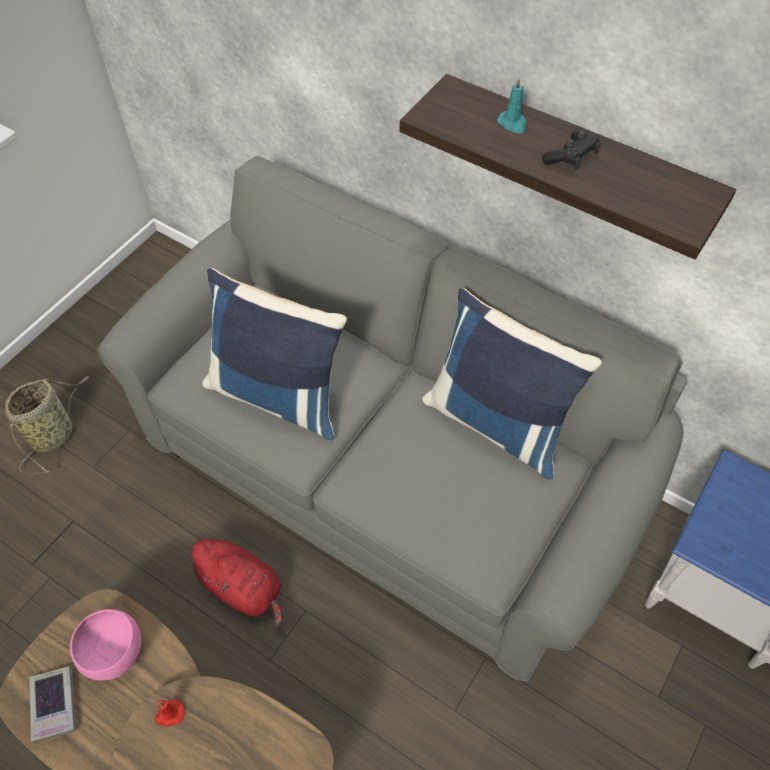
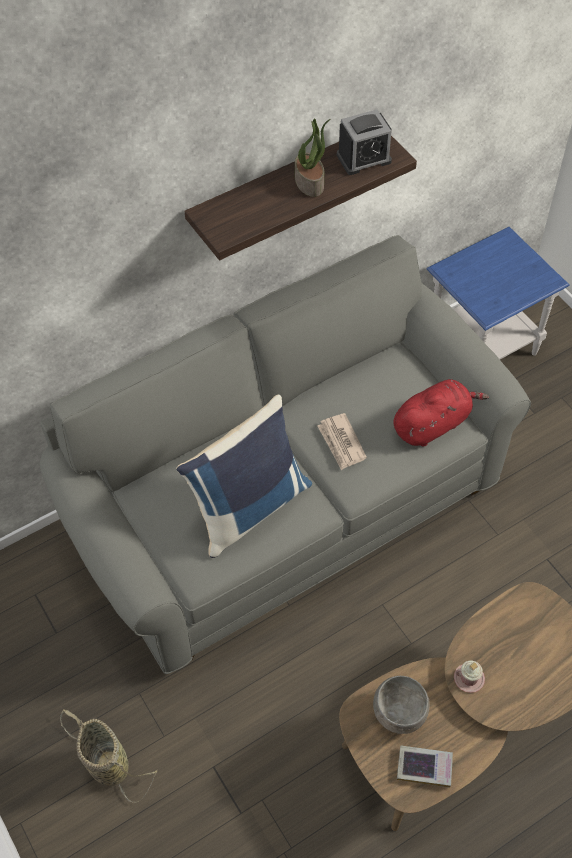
camera: 65 degrees left, 0 degrees up
pink bowl [70,609,142,681] -> grey bowl [373,676,430,734]
red candle [154,699,184,727] -> pink mug [454,660,485,693]
red plush toy [184,539,283,628] -> red plush toy moved to [393,379,489,447]
blue pillow [422,288,602,480] -> none
turquoise candle [497,78,527,134] -> none
black game controller [542,130,601,170] -> potted plant [295,119,330,197]
none -> newspaper [317,413,367,470]
none -> alarm clock [337,109,392,175]

